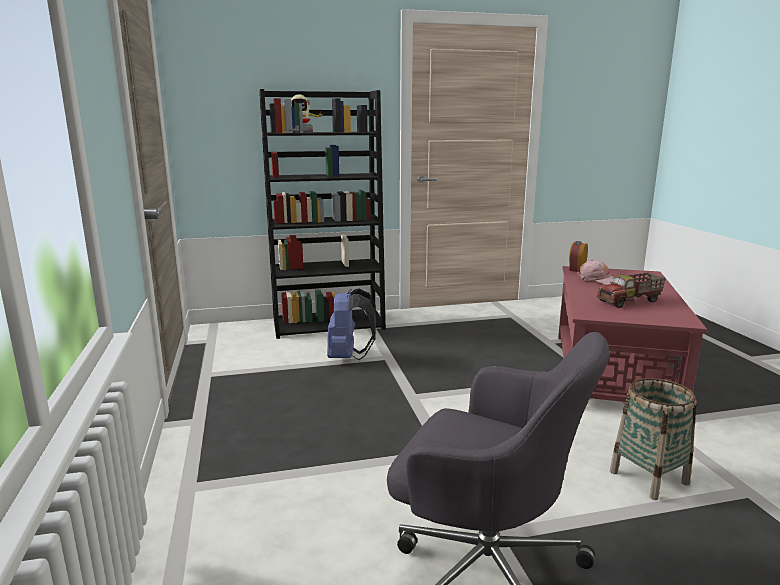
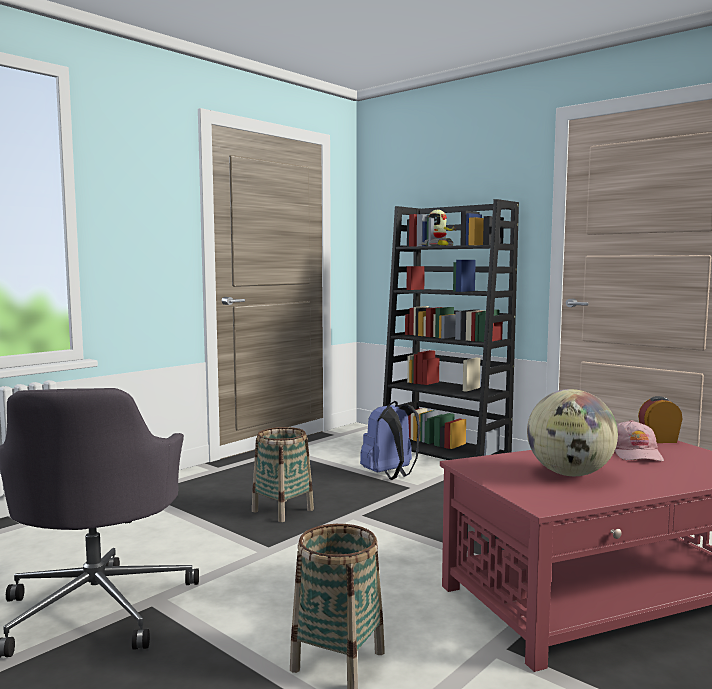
camera: 55 degrees right, 10 degrees down
toy truck [597,273,666,308] -> globe [527,389,618,476]
none -> basket [252,427,314,522]

